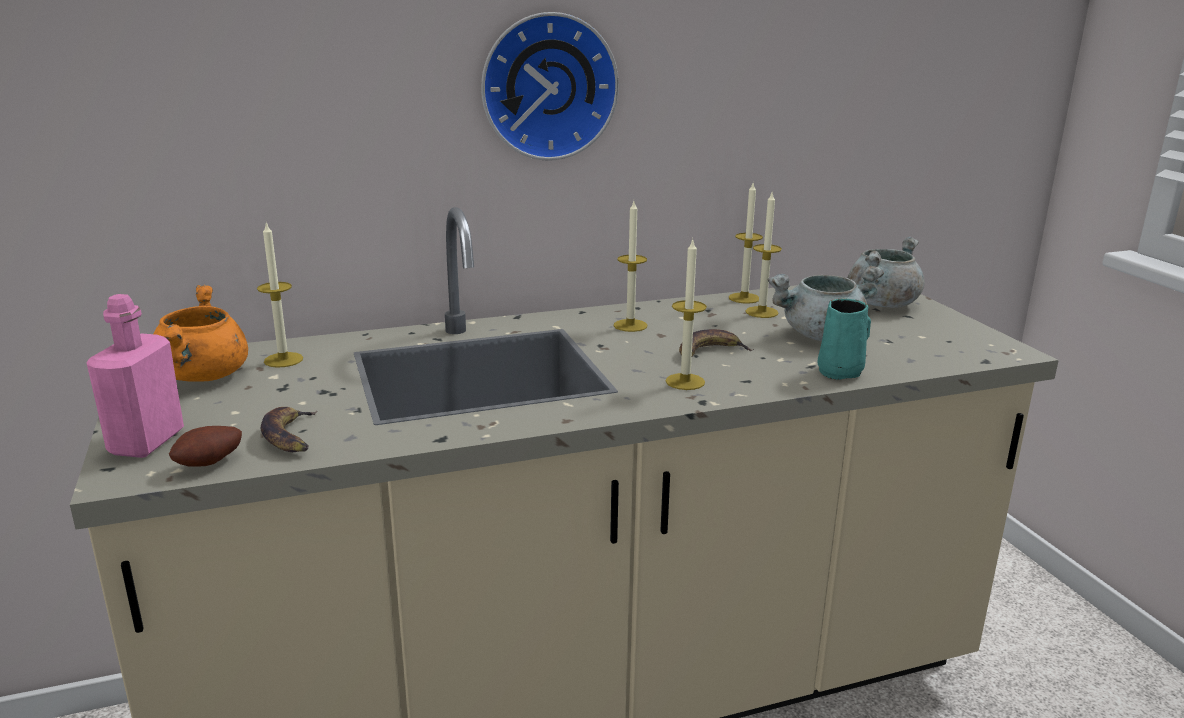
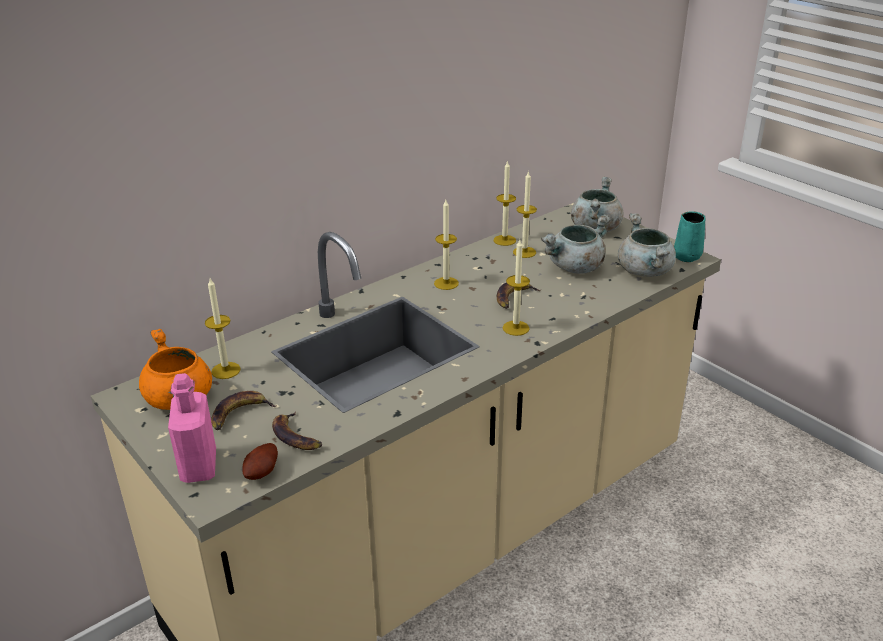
camera: 20 degrees left, 10 degrees up
wall clock [481,12,619,161] -> none
turquoise mug [817,298,871,380] -> turquoise mug moved to [674,212,705,262]
none -> banana [211,391,277,430]
none -> grey cooking pot [618,213,676,277]

